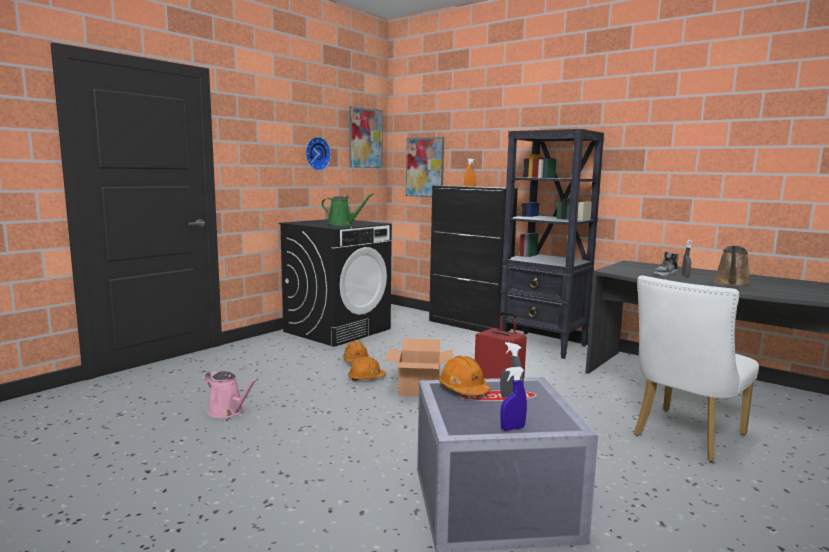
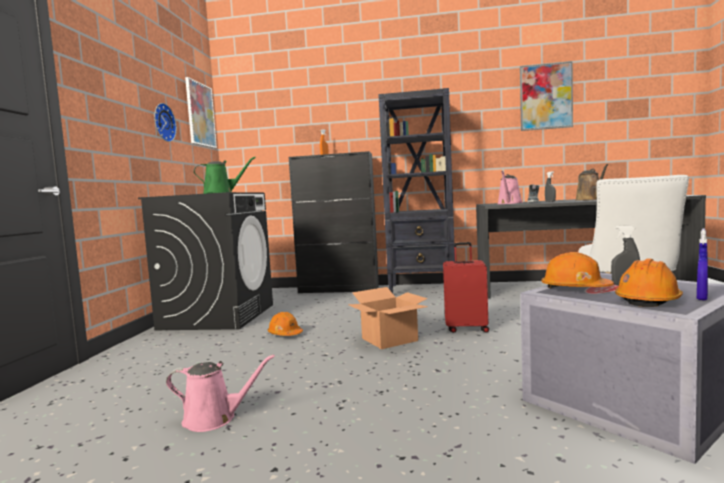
camera: 30 degrees left, 5 degrees down
orange hard hat [348,357,386,381] -> orange hard hat moved to [615,258,683,307]
picture [406,137,444,197] -> picture moved to [520,61,573,131]
none -> pink watering can [498,171,523,204]

